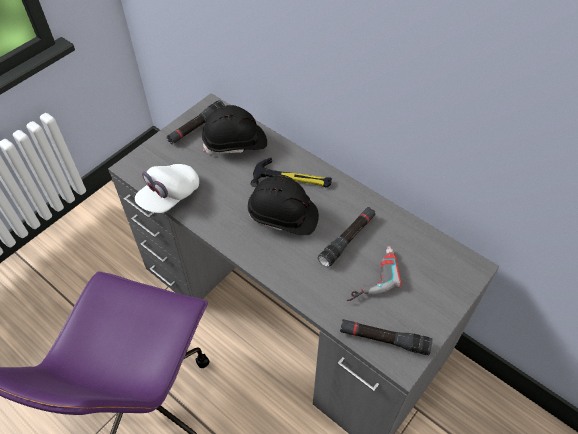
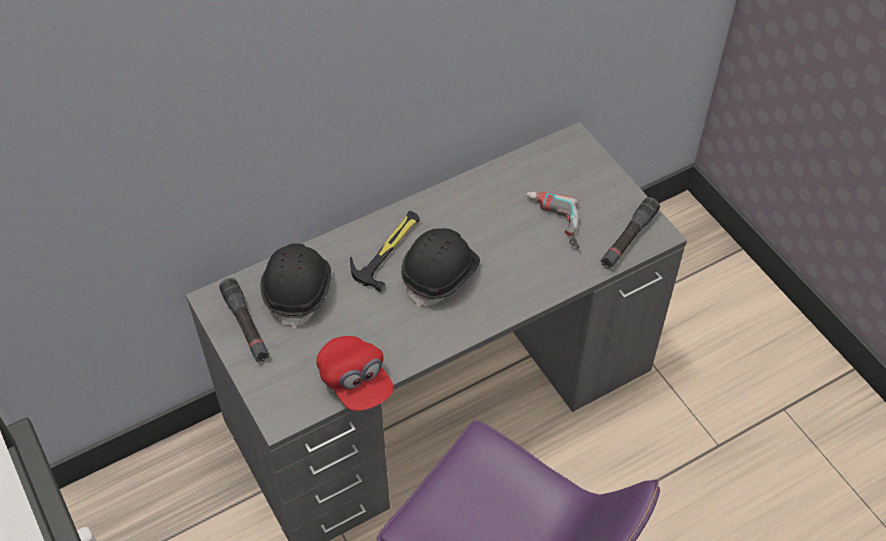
camera: 70 degrees left, 0 degrees up
white cap [135,164,199,213] -> red cap [316,336,394,411]
black flashlight [318,207,376,267] -> none

